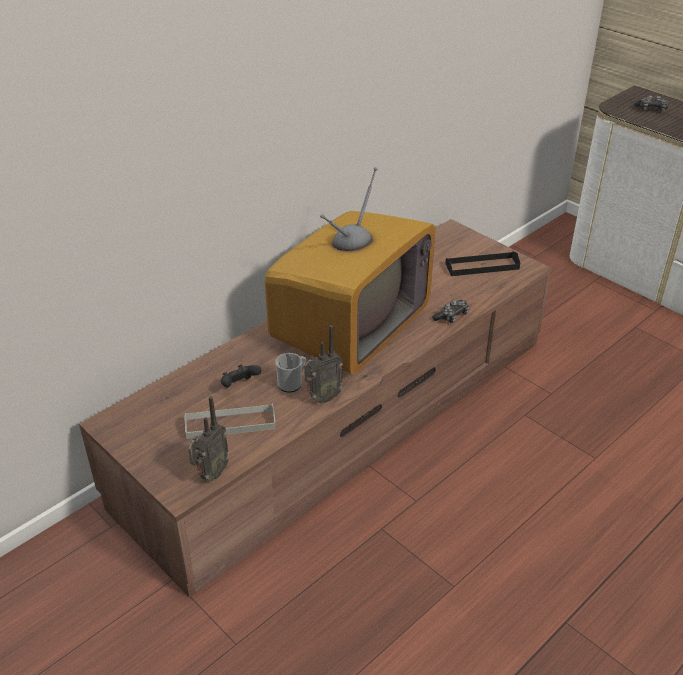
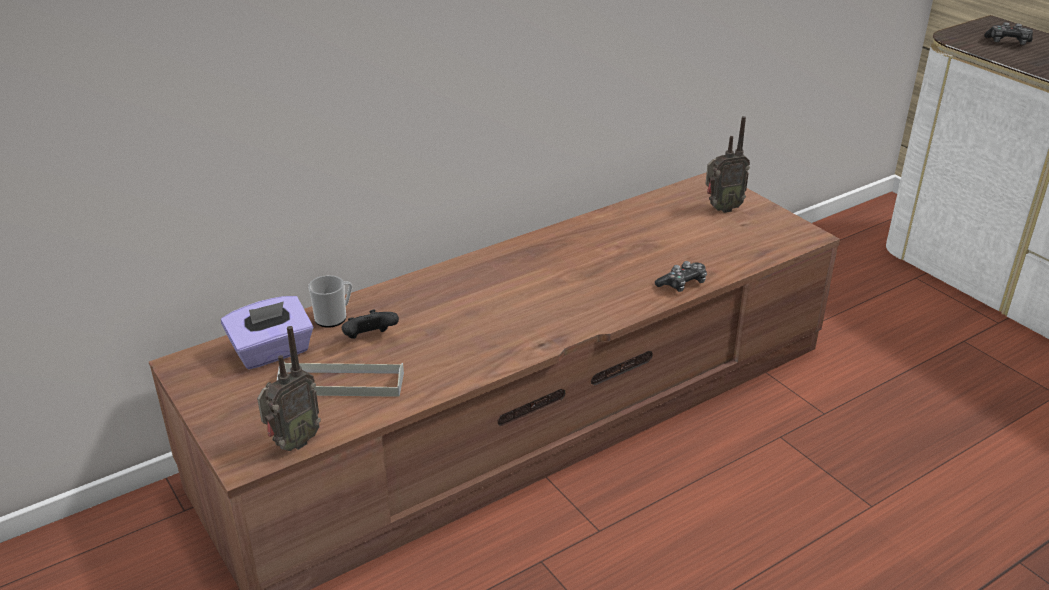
camera: 10 degrees right, 5 degrees down
television [265,167,435,374] -> none
mug [275,353,306,392] -> mug moved to [308,275,352,327]
radio [304,325,343,403] -> radio moved to [705,116,750,213]
black tray [445,251,520,276] -> none
none -> purple tissue box [221,296,313,369]

